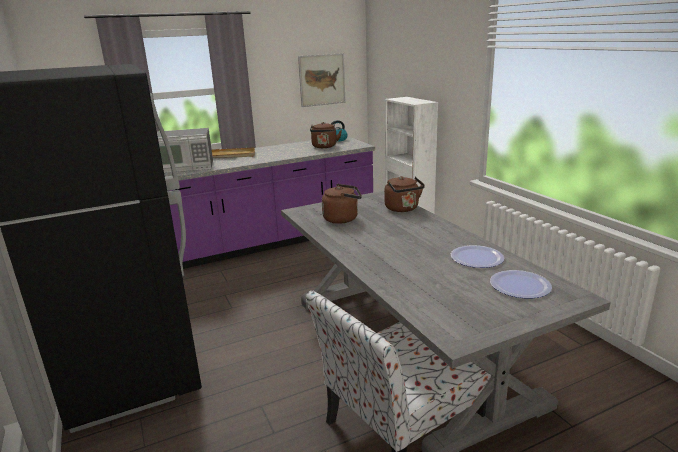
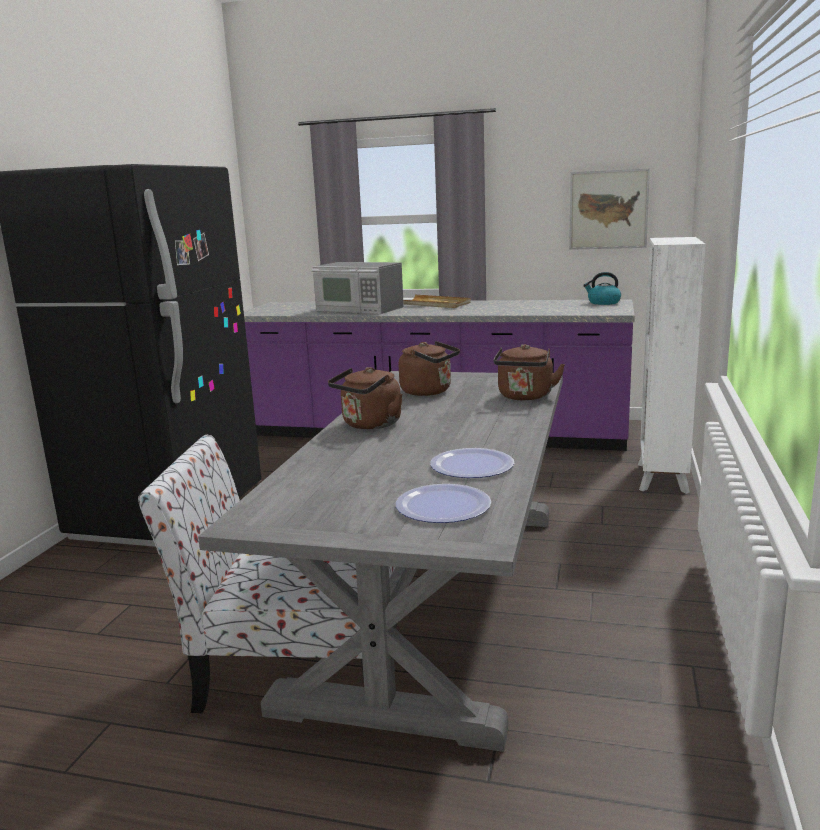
camera: 40 degrees right, 5 degrees down
brown kettle [310,122,342,148] -> brown kettle moved to [328,367,403,429]

